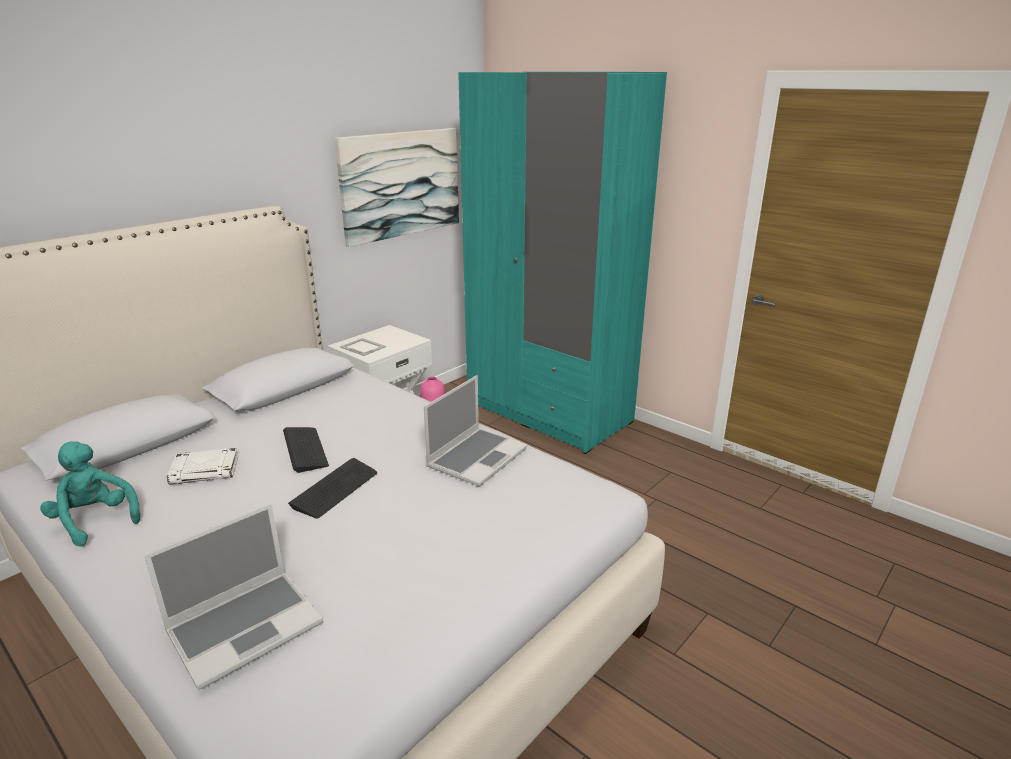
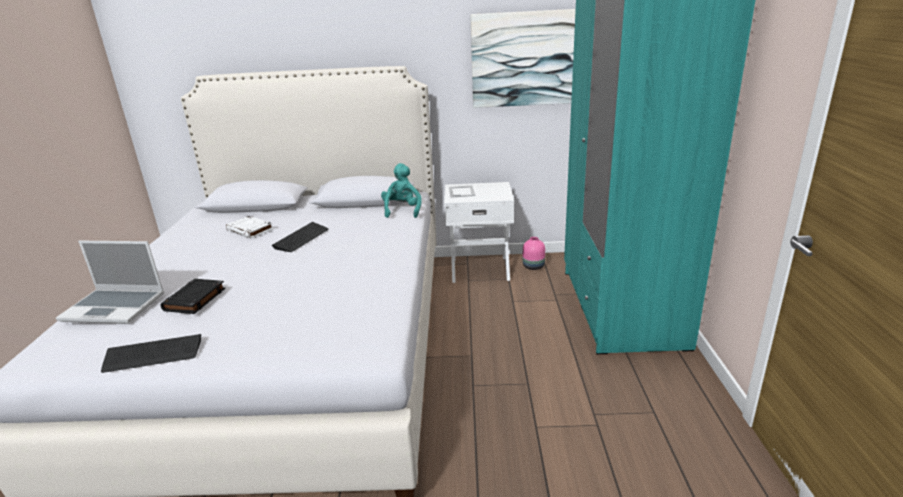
camera: 50 degrees right, 0 degrees up
turquoise plush toy [40,441,140,546] -> turquoise plush toy moved to [381,163,422,218]
keyboard [288,458,377,519] -> keyboard moved to [101,334,201,373]
laptop [424,375,527,487] -> none
none -> black book [161,279,225,314]

